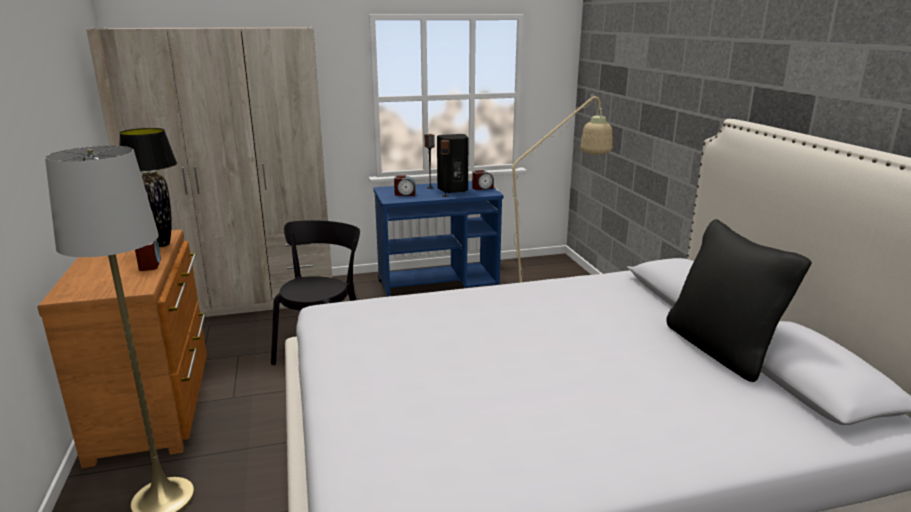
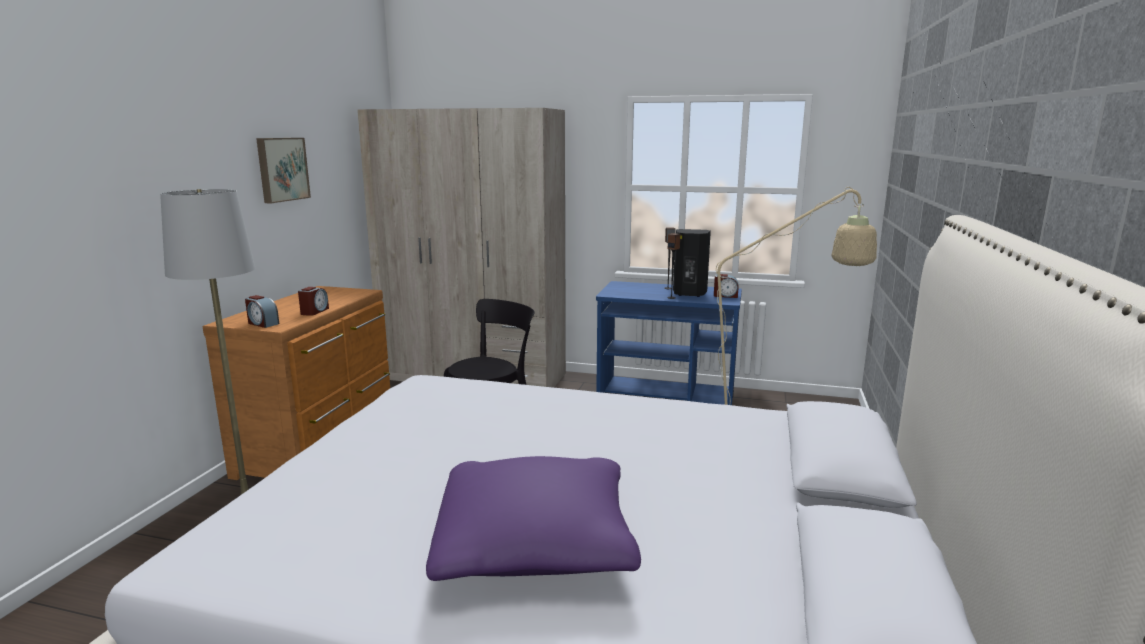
camera: 30 degrees right, 5 degrees down
black table lamp [119,128,177,247] -> none
alarm clock [394,176,416,196] -> alarm clock moved to [245,295,279,328]
black pillow [666,219,812,382] -> none
none -> picture [256,138,311,203]
none -> purple pillow [426,456,641,581]

